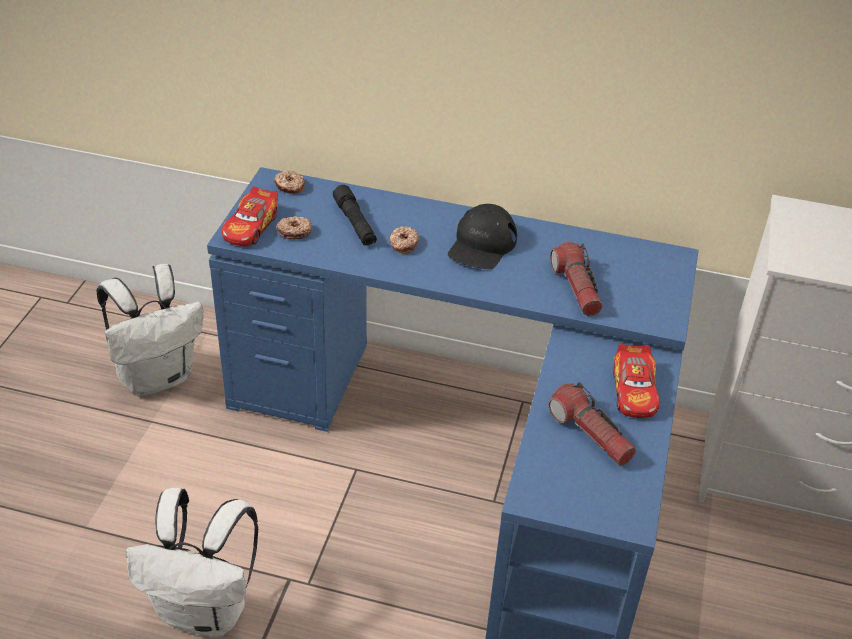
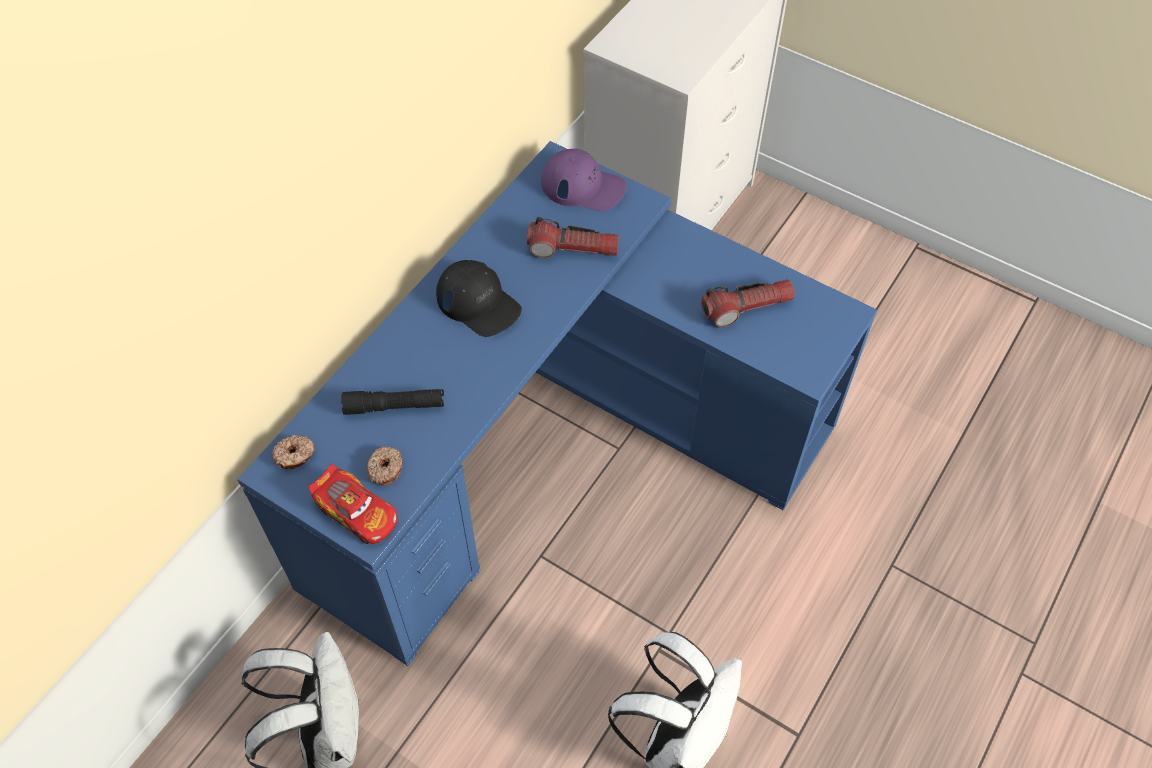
camera: 70 degrees left, 15 degrees up
donut [389,226,419,254] -> none
toy car [613,344,660,418] -> none
none -> purple cap [541,148,627,211]

